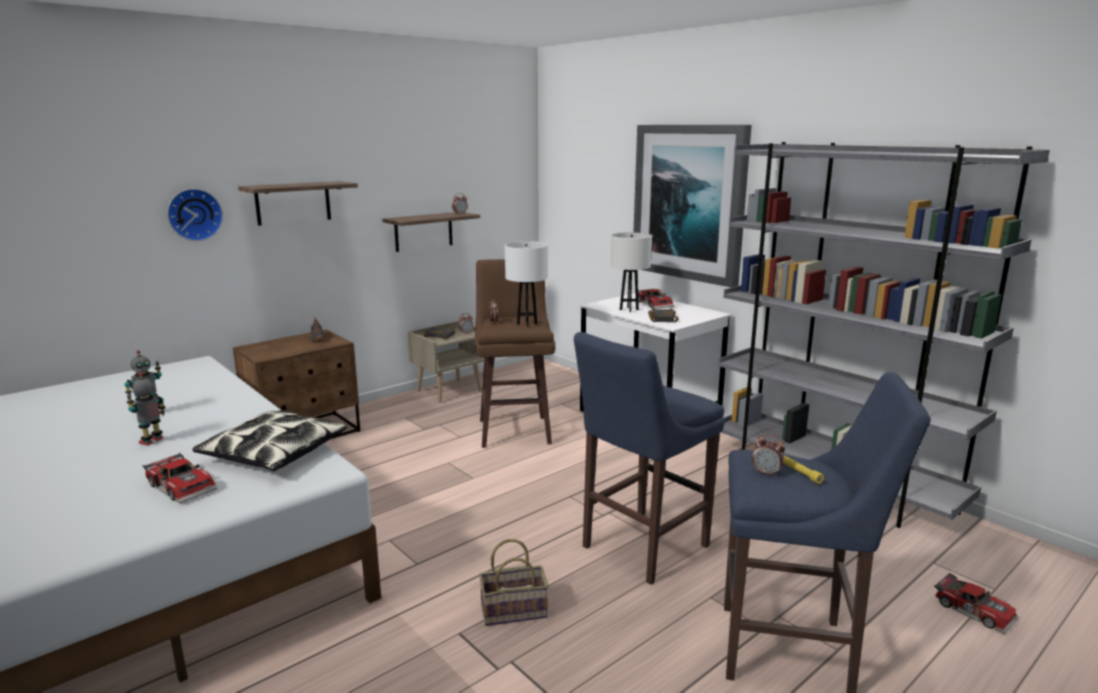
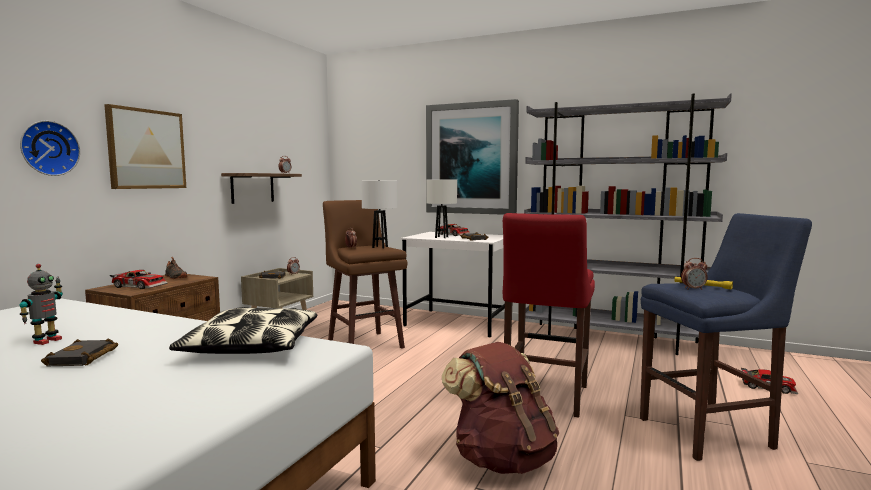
camera: 25 degrees left, 10 degrees down
toy robot [127,372,166,446] -> black book [41,339,118,366]
toy car [143,453,217,503] -> toy car moved to [110,270,168,289]
shelf [238,181,358,226] -> picture [104,104,186,189]
basket [479,539,549,626] -> brown backpack [442,342,559,474]
blue stool [574,332,725,585] -> red stool [503,213,595,418]

